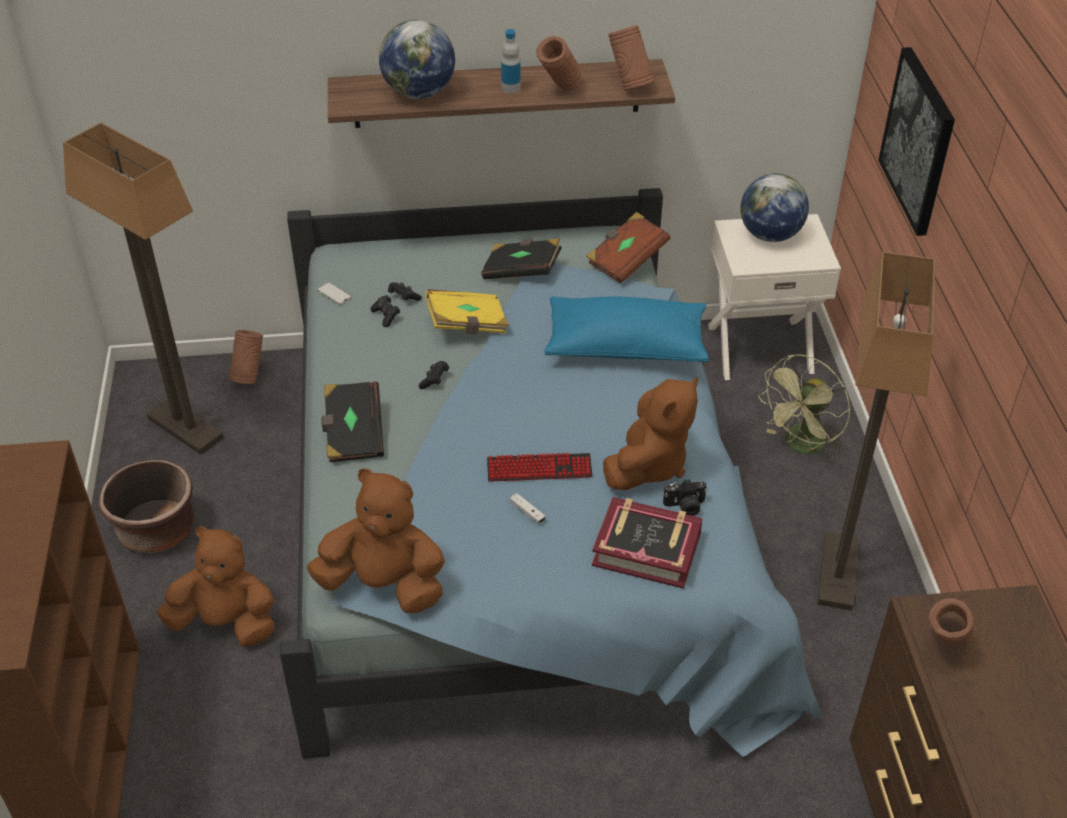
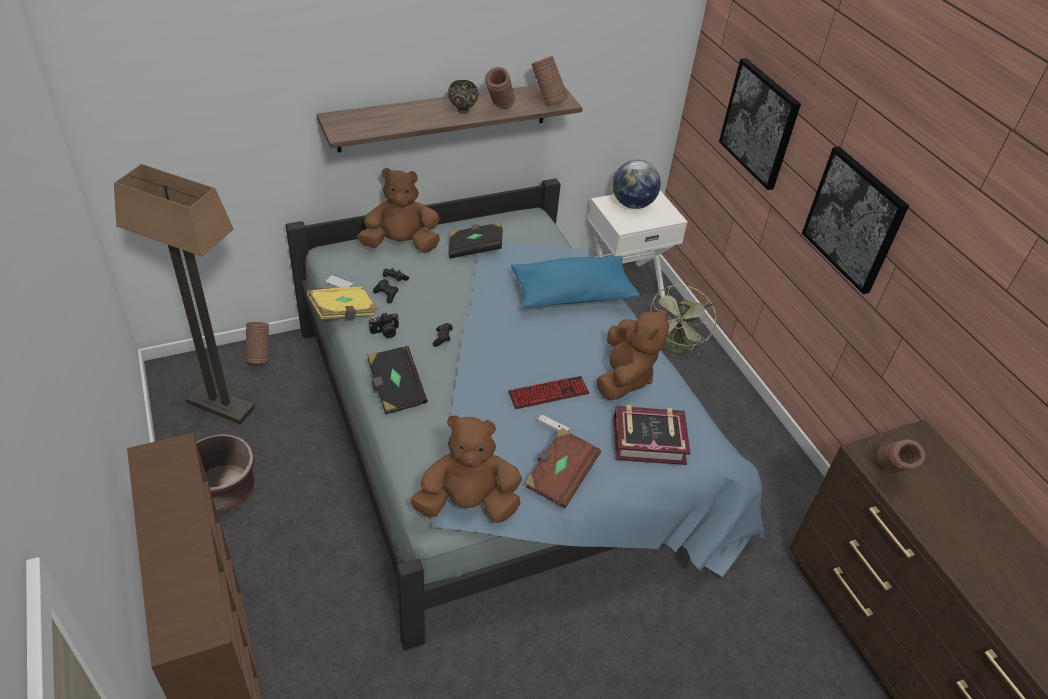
camera: 20 degrees left, 0 degrees up
brown plush toy [157,526,275,646] -> brown plush toy moved to [357,168,440,253]
globe [379,20,455,99] -> none
yellow book [425,289,509,334] -> yellow book moved to [307,287,378,320]
bottle [501,29,521,93] -> brown bowl [448,80,478,114]
brown book [586,212,671,284] -> brown book moved to [524,428,601,508]
camera [663,479,707,516] -> camera moved to [369,313,399,339]
floor lamp [818,252,935,611] -> none
none -> picture [802,146,909,294]

